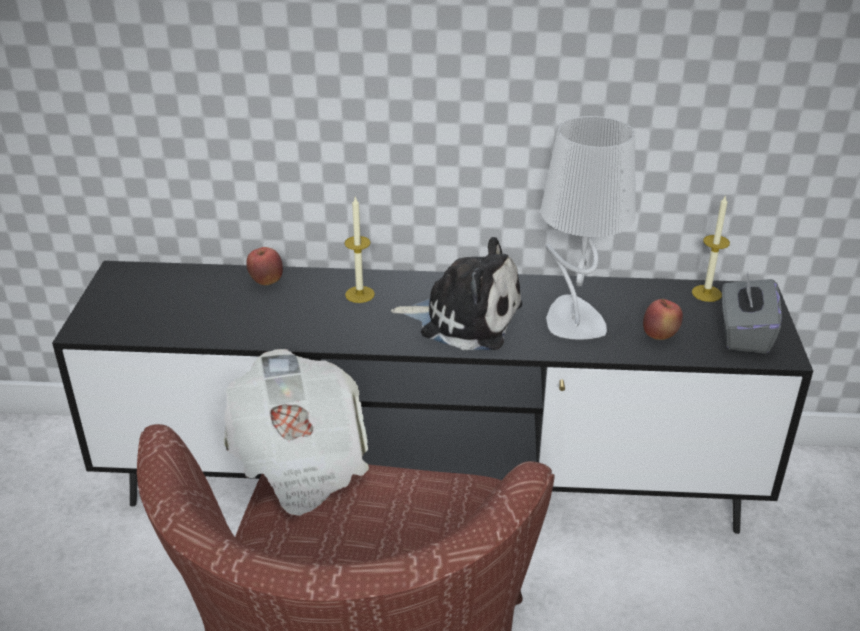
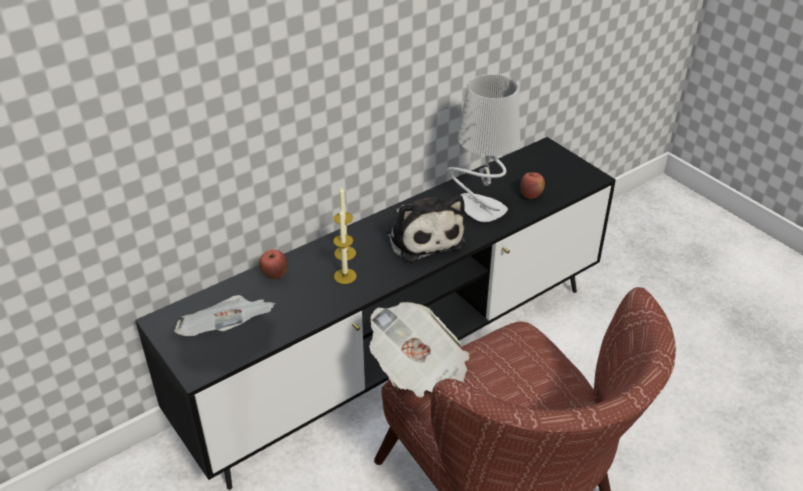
camera: 40 degrees left, 5 degrees up
plush toy [391,237,522,350] -> plush toy turned 90 degrees clockwise [387,195,465,263]
candle [692,195,730,302] -> candle moved to [333,208,357,284]
grey tissue box [722,271,782,354] -> none
none -> newspaper [174,295,275,336]

